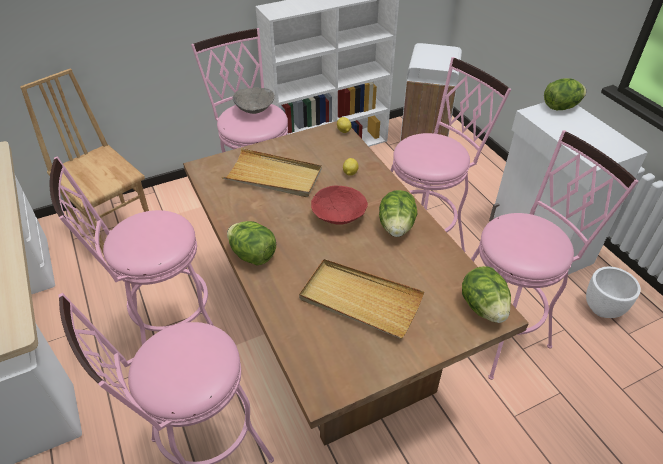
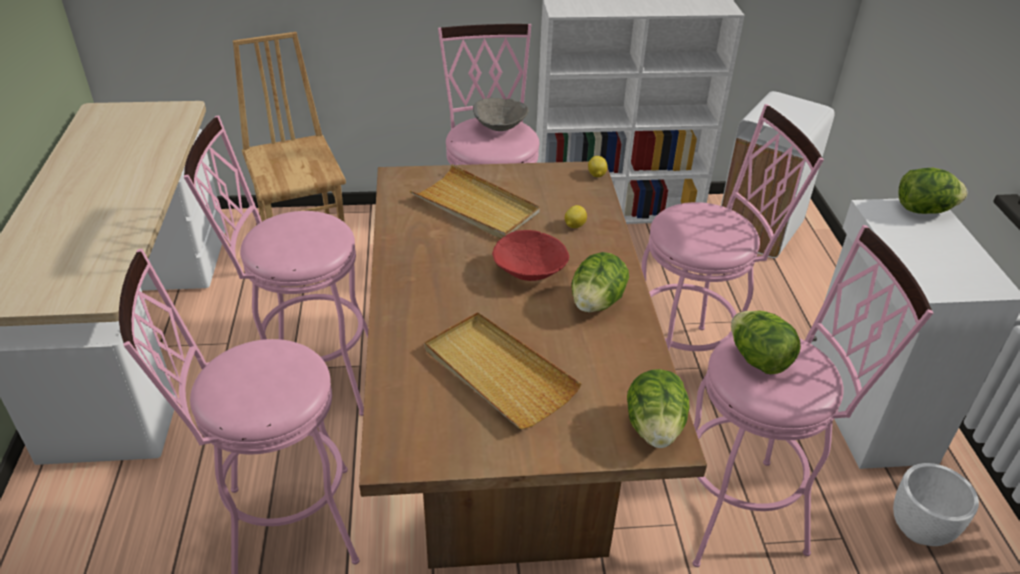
camera: 20 degrees right, 5 degrees down
lettuce [227,221,276,265] -> lettuce moved to [731,310,801,374]

